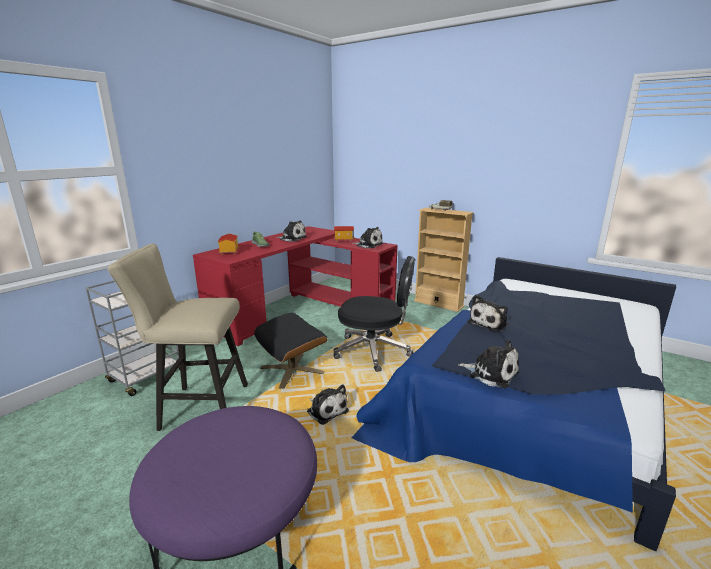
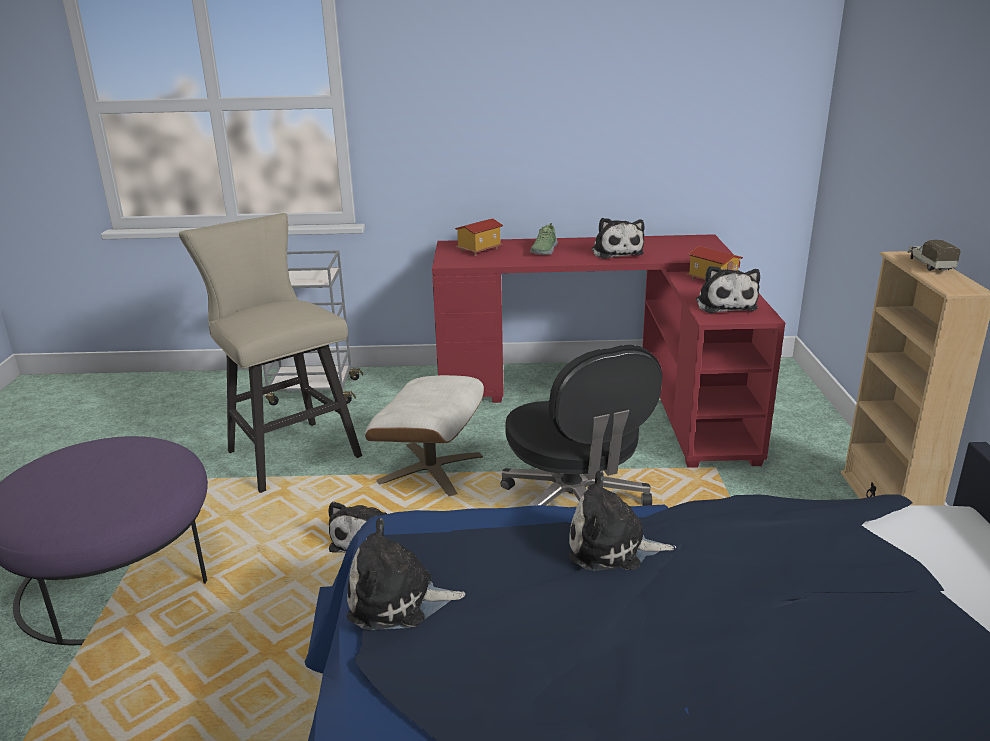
camera: 55 degrees right, 5 degrees up
black ottoman [254,313,327,389] -> beige ottoman [365,375,484,496]
plush toy [458,340,519,388] -> plush toy turned 90 degrees clockwise [347,518,465,630]

